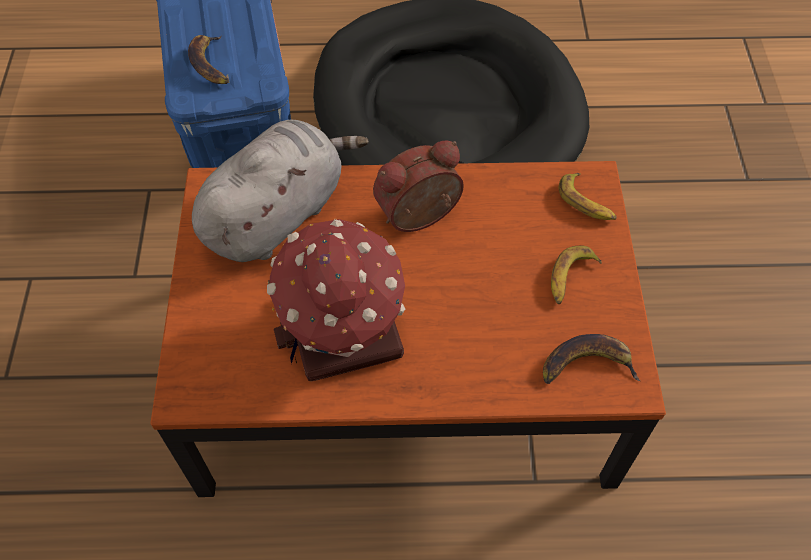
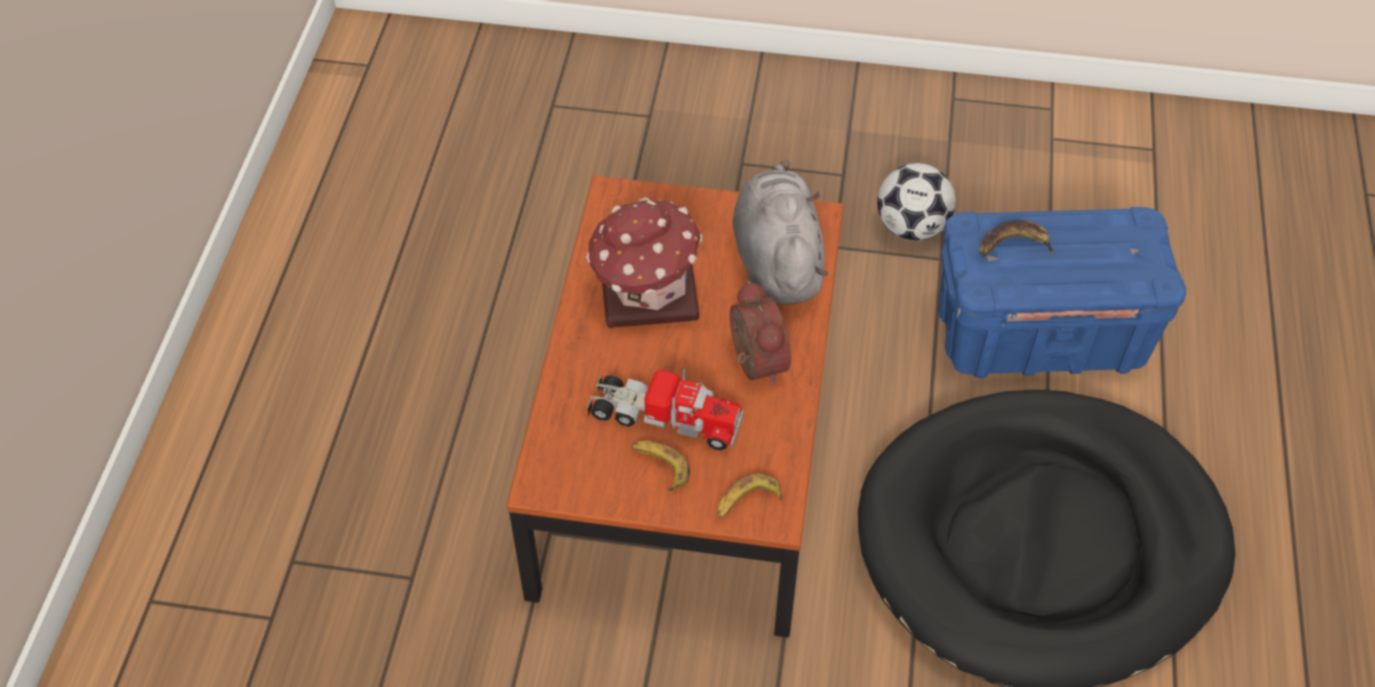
camera: 100 degrees right, 5 degrees down
grey plush toy [192,120,369,262] -> grey plush toy turned 150 degrees counterclockwise [732,160,828,304]
banana [543,334,640,384] -> none
none -> toy truck [587,369,744,450]
none -> football [877,163,956,241]

